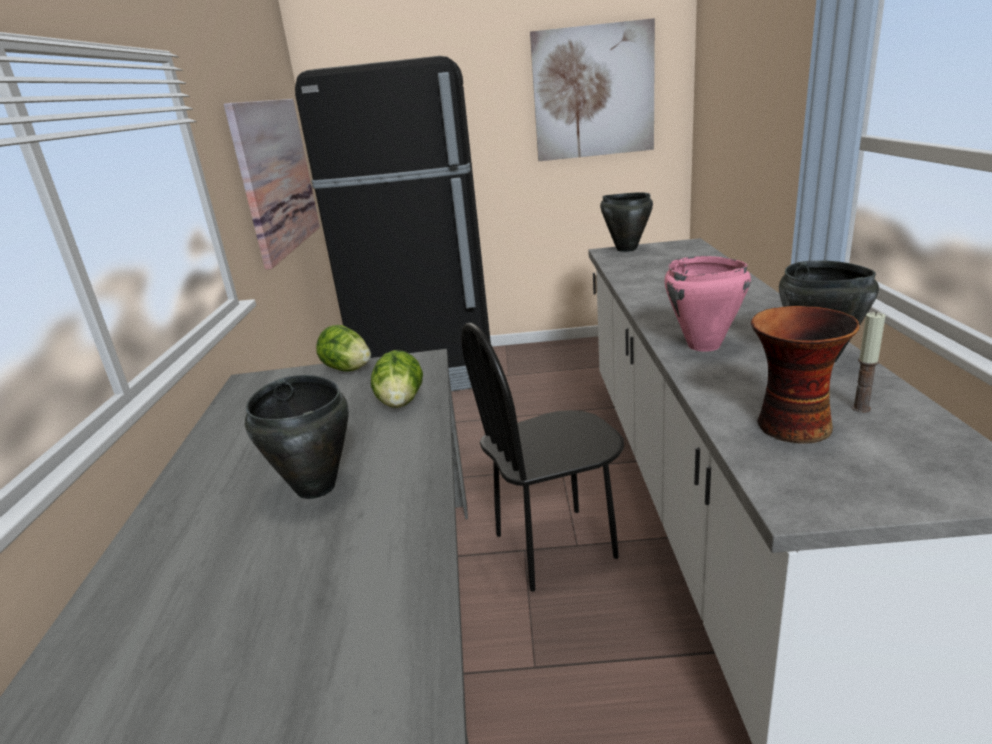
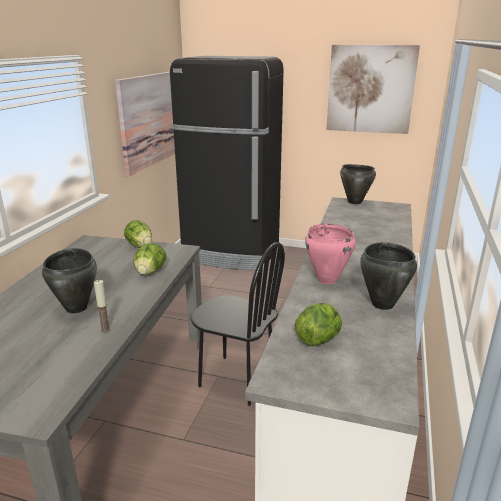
camera: 15 degrees right, 0 degrees up
black chair [461,323,624,592] -> black chair turned 150 degrees counterclockwise [190,242,285,406]
vase [751,306,860,444] -> lettuce [294,303,342,346]
candle [851,312,886,413] -> candle moved to [94,280,110,333]

